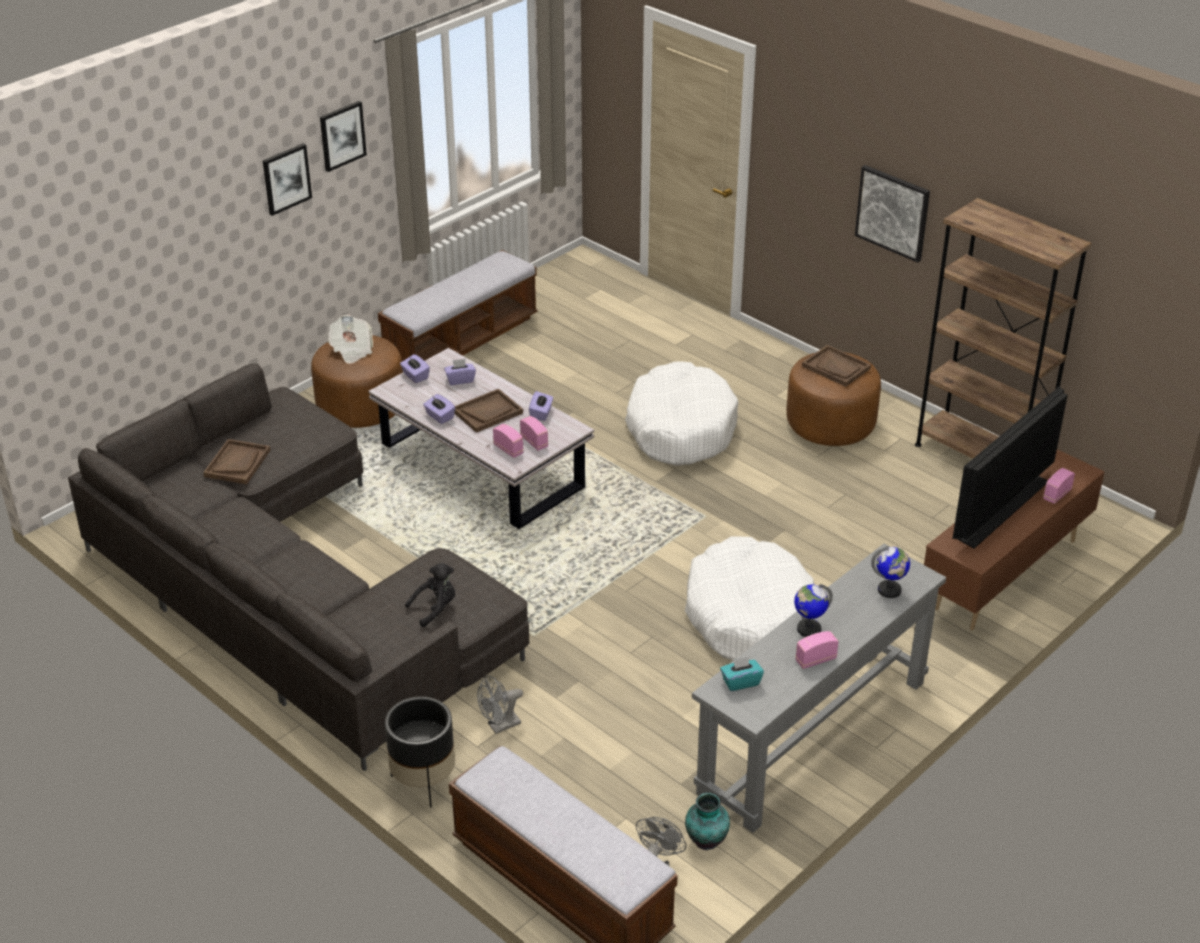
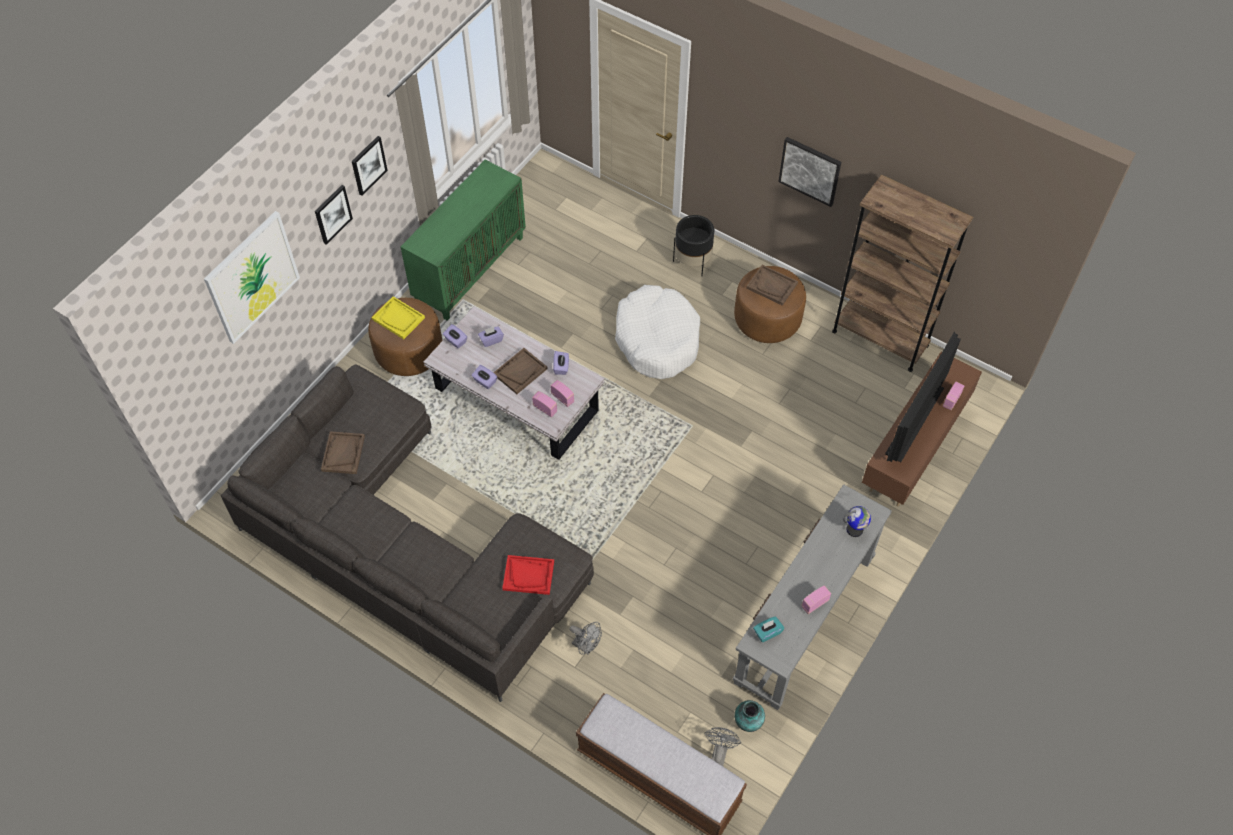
camera: 10 degrees left, 20 degrees up
newspaper [328,315,373,364] -> yellow tray [372,296,425,339]
bench [378,250,538,361] -> green cabinet [400,160,526,320]
black planter [385,696,455,808] -> black planter moved to [673,215,714,276]
black plush toy [405,563,456,627] -> red tray [502,555,554,595]
grey fan [477,675,523,734] -> grey fan turned 105 degrees counterclockwise [570,622,602,655]
white dog bed [685,537,814,661] -> none
globe [794,584,833,637] -> none
none -> picture [204,211,300,344]

